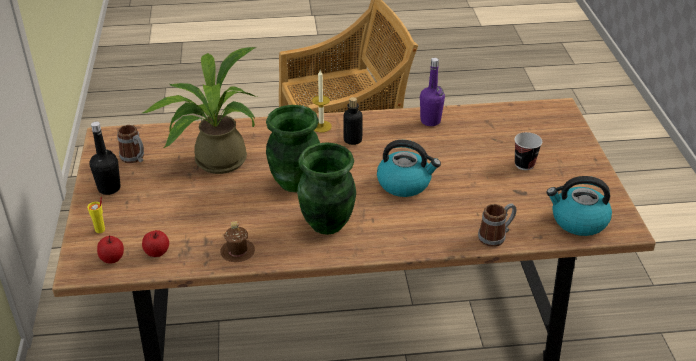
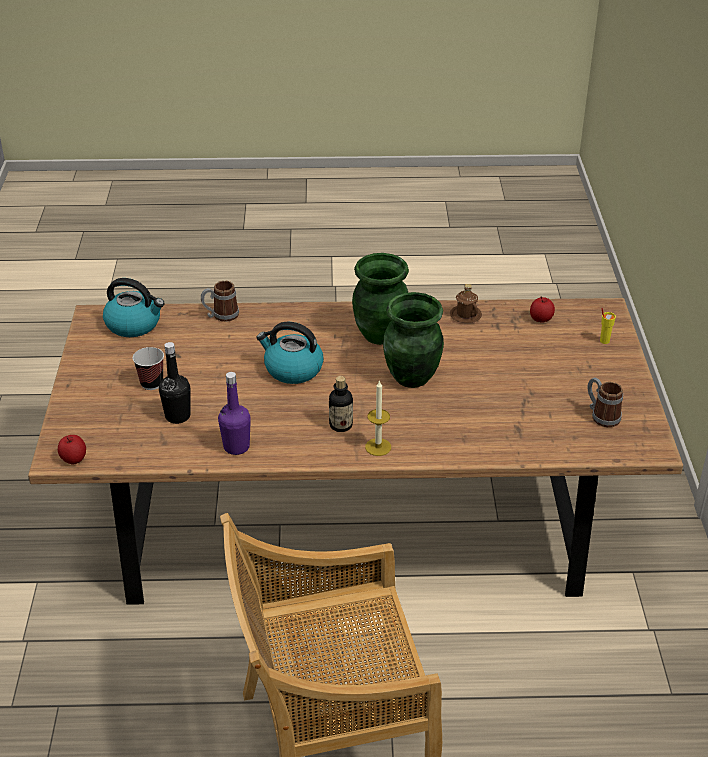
camera: 175 degrees left, 0 degrees up
black bottle [89,121,121,195] -> black bottle moved to [159,342,190,424]
apple [97,235,124,264] -> apple moved to [58,435,86,465]
potted plant [142,47,257,174] -> none

